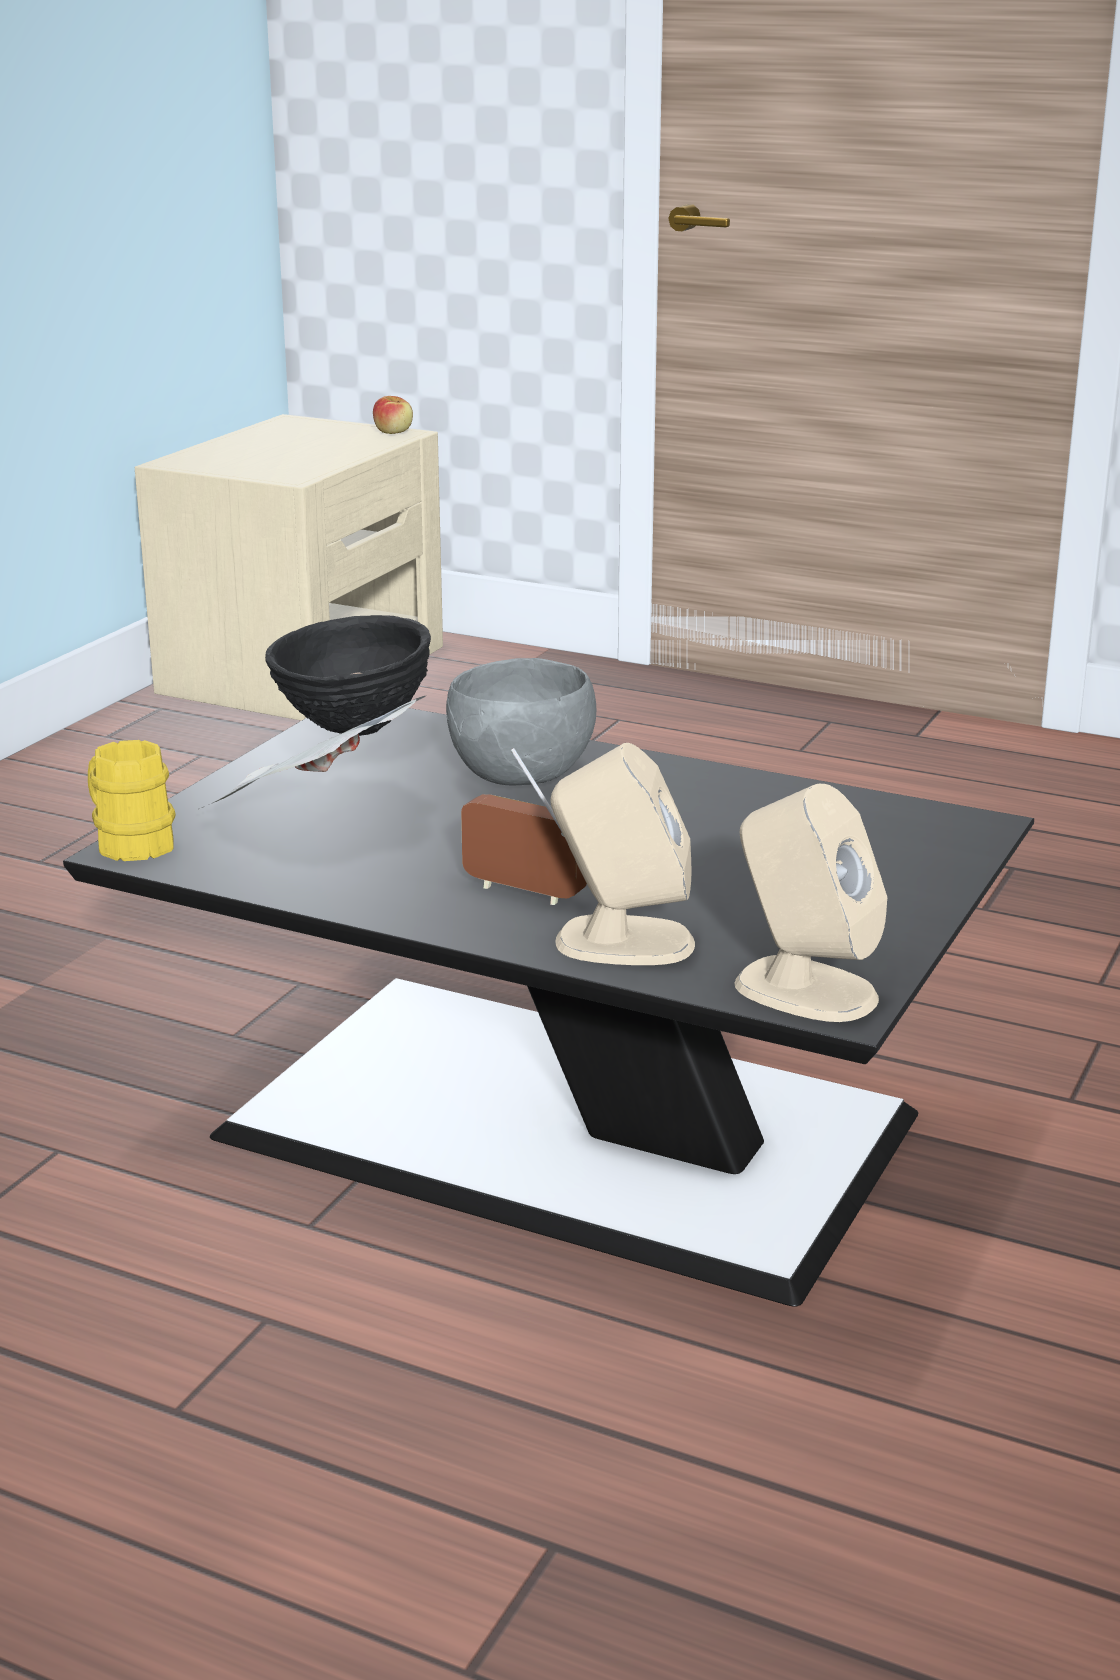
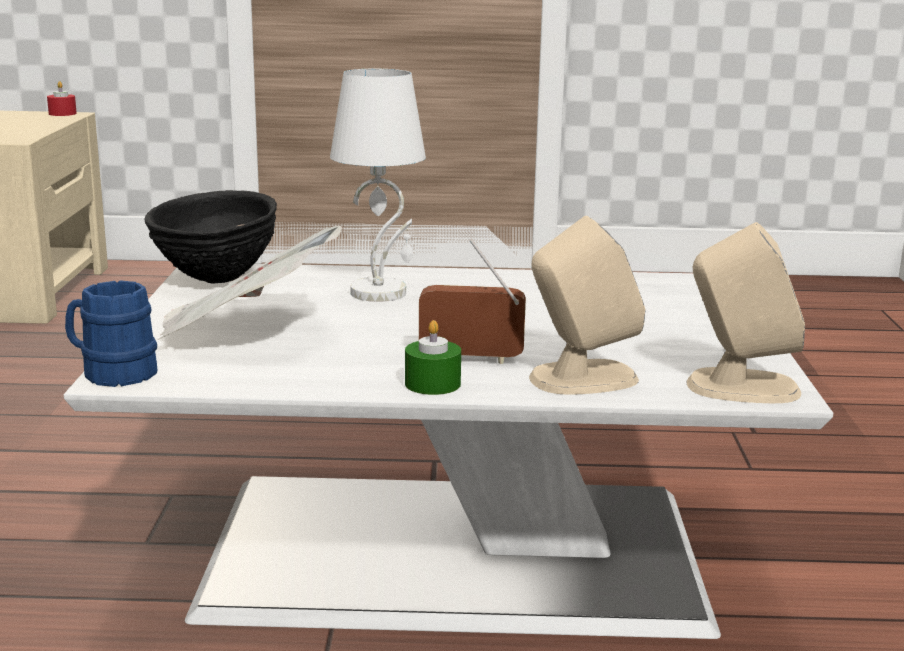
camera: 25 degrees left, 5 degrees down
black coffee table [63,708,1034,1307] -> white coffee table [64,264,833,639]
yellow mug [88,740,176,861] -> blue mug [65,280,157,387]
apple [373,396,413,434] -> red candle [47,81,77,116]
grey bowl [446,658,597,785] -> white table lamp [330,69,426,302]
none -> green candle [405,320,461,395]

